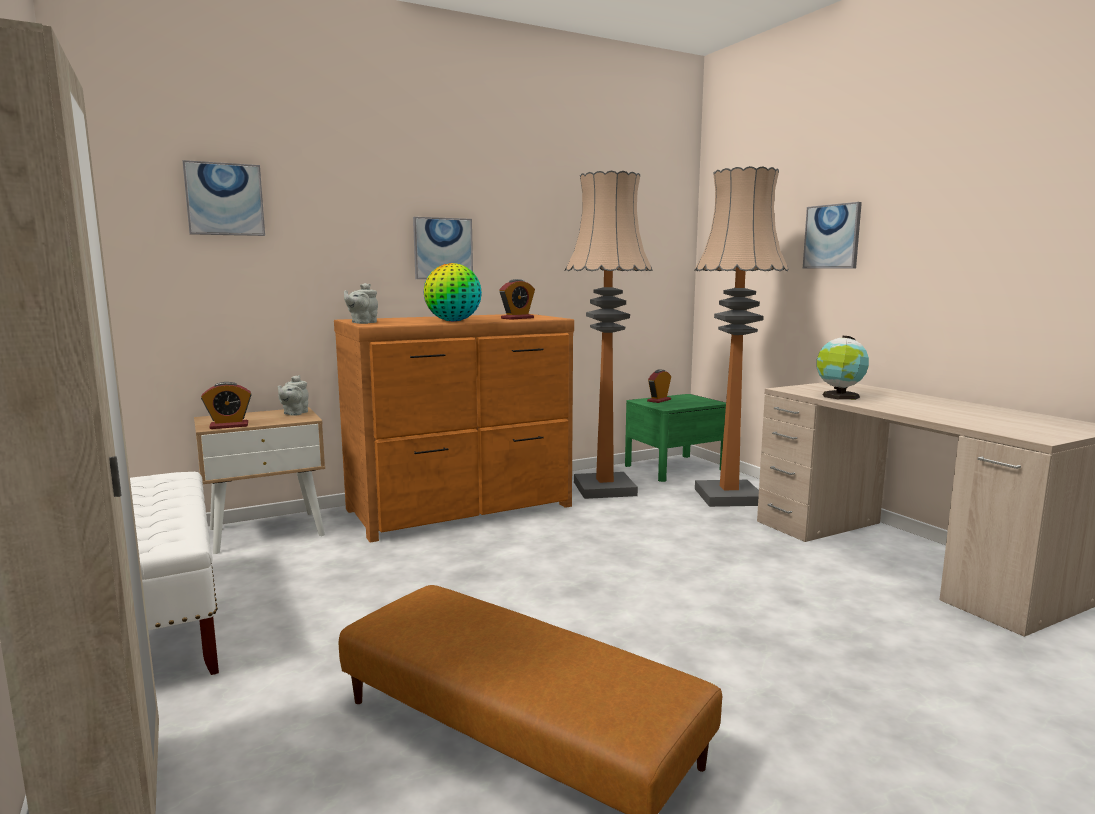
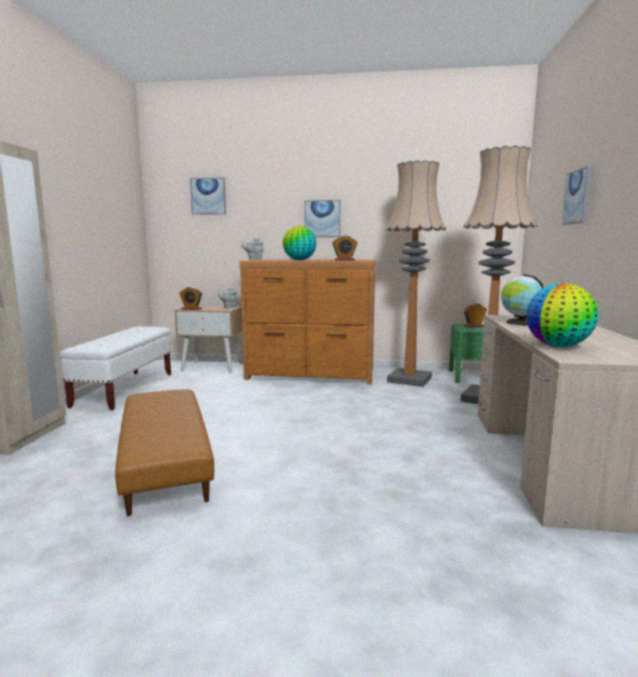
camera: 35 degrees right, 0 degrees up
none -> globe [526,283,598,347]

